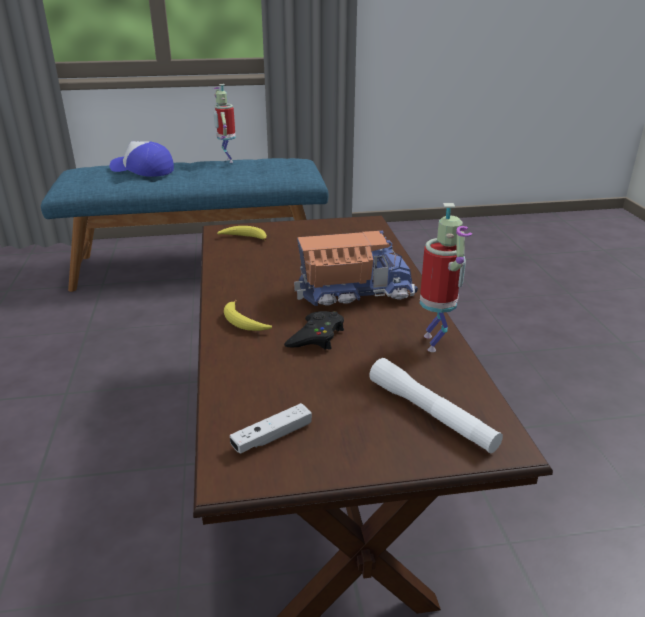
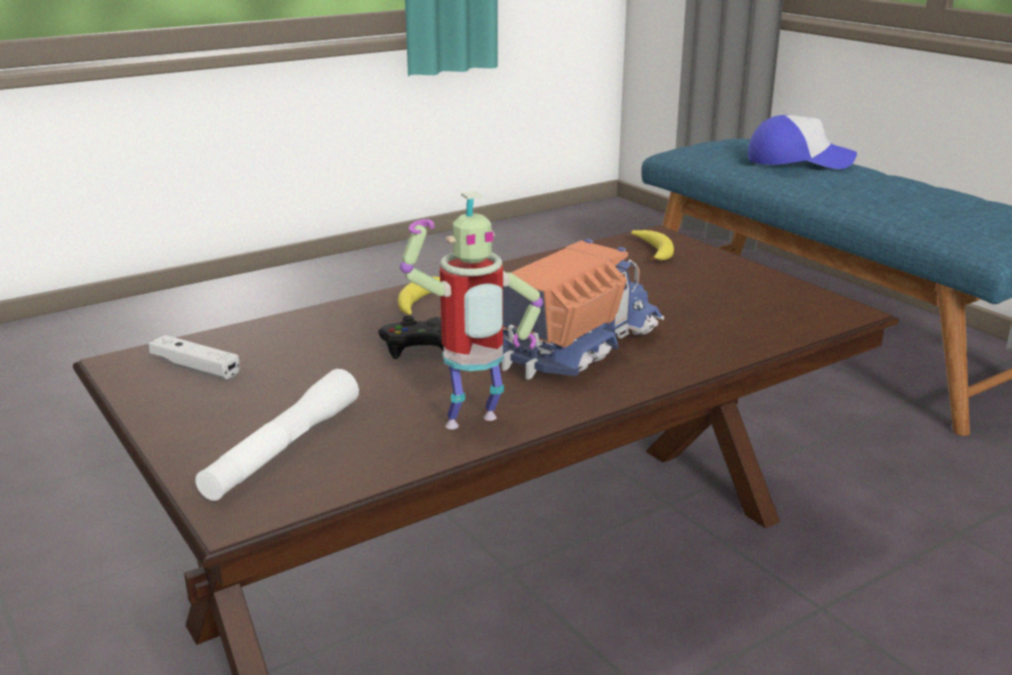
camera: 65 degrees right, 5 degrees down
cap [110,141,174,177] -> cap turned 105 degrees clockwise [748,115,857,169]
toy robot [212,84,236,163] -> none
toy truck [294,230,418,306] -> toy truck turned 105 degrees counterclockwise [502,239,664,380]

